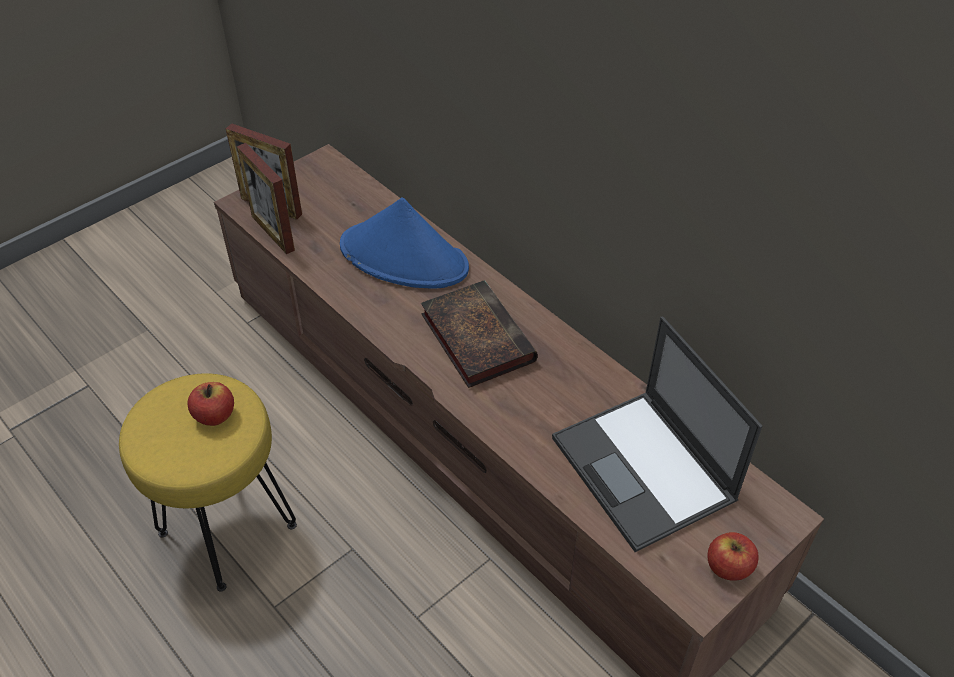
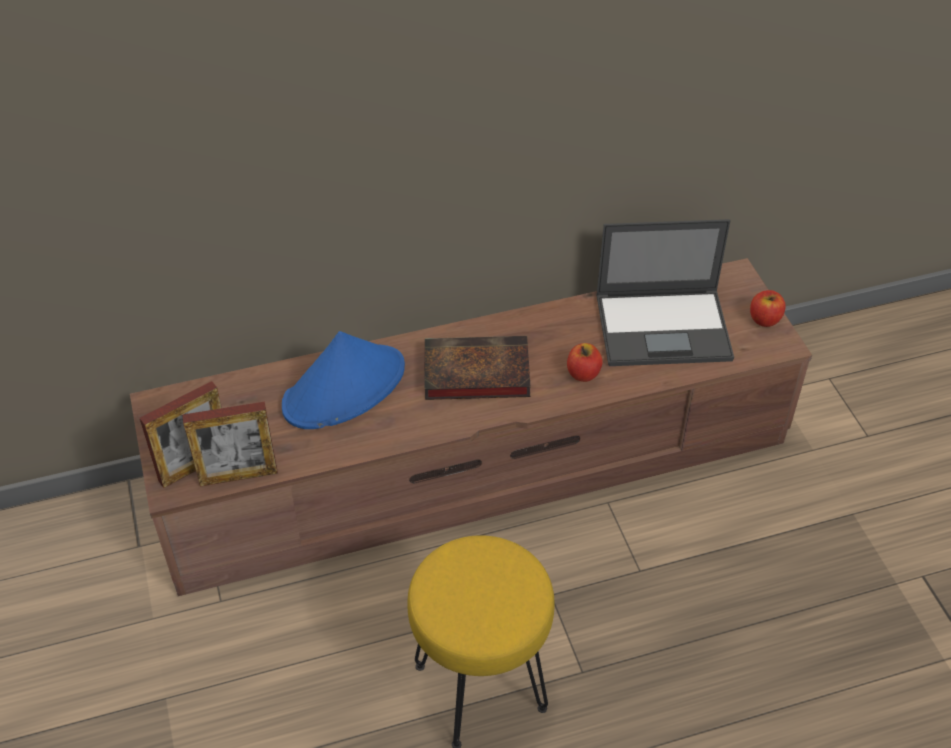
camera: 65 degrees left, 0 degrees up
apple [187,382,234,426] -> apple moved to [567,343,603,382]

